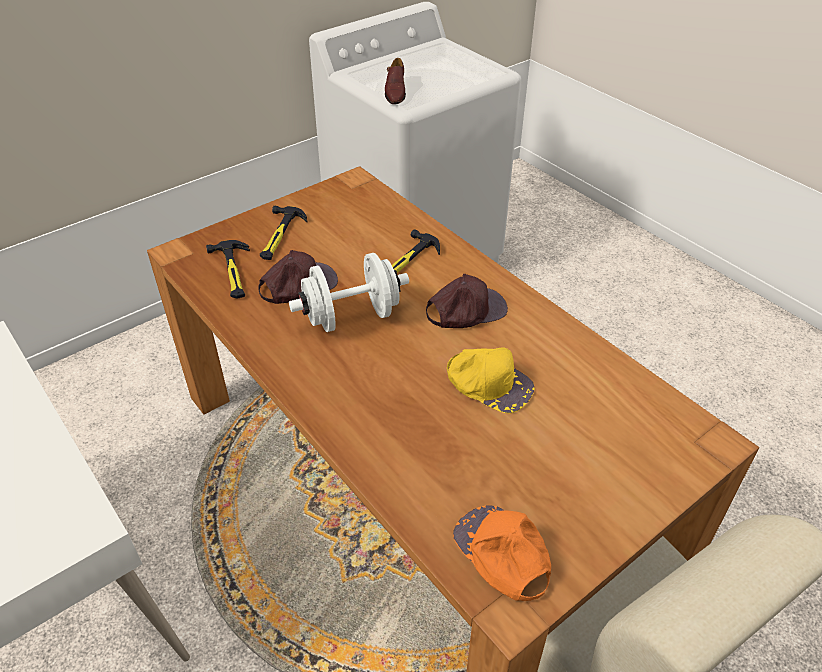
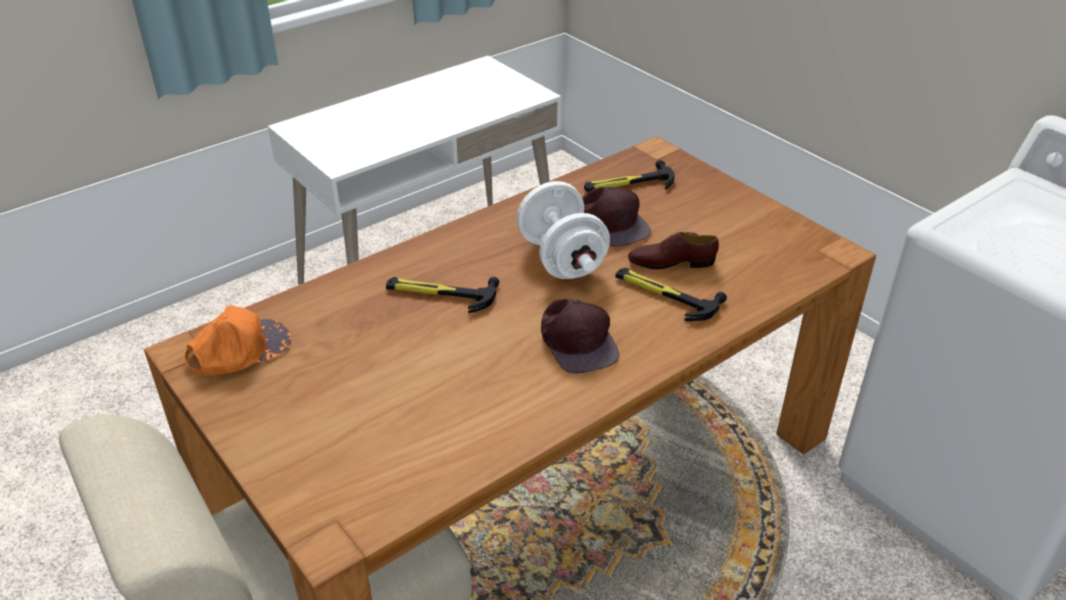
camera: 90 degrees right, 5 degrees down
hammer [260,206,307,260] -> hammer moved to [386,277,499,313]
brown shoe [385,58,406,104] -> brown shoe moved to [628,232,719,270]
yellow cap [447,348,535,413] -> none

